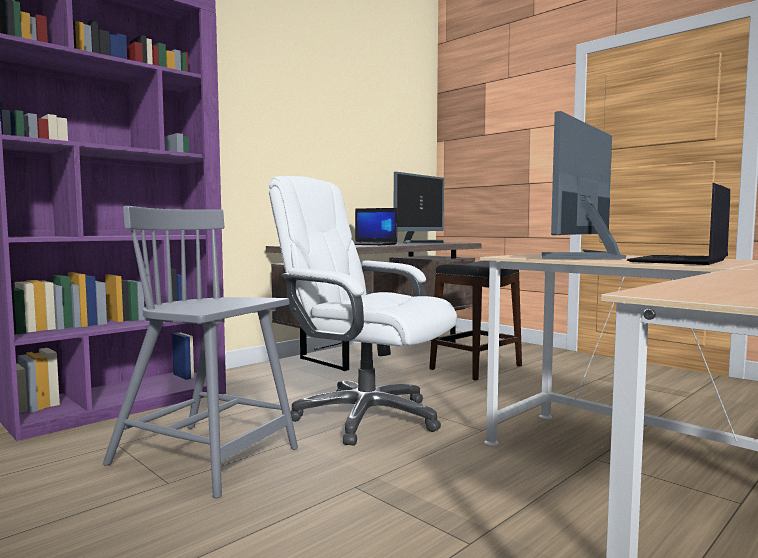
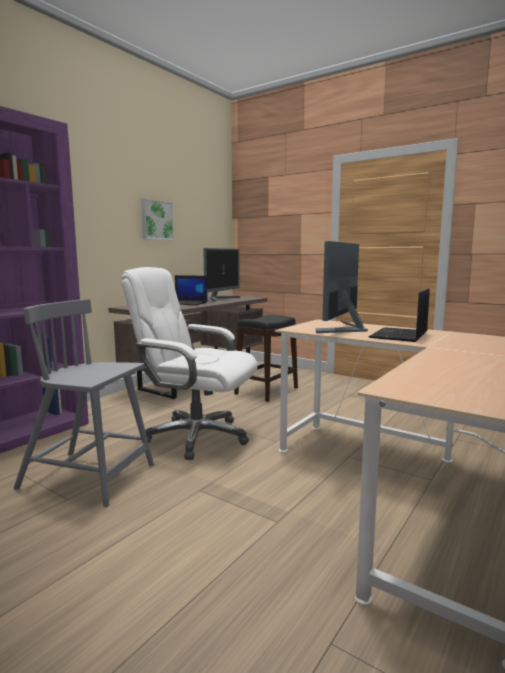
camera: 10 degrees left, 5 degrees up
none -> picture [141,198,174,240]

